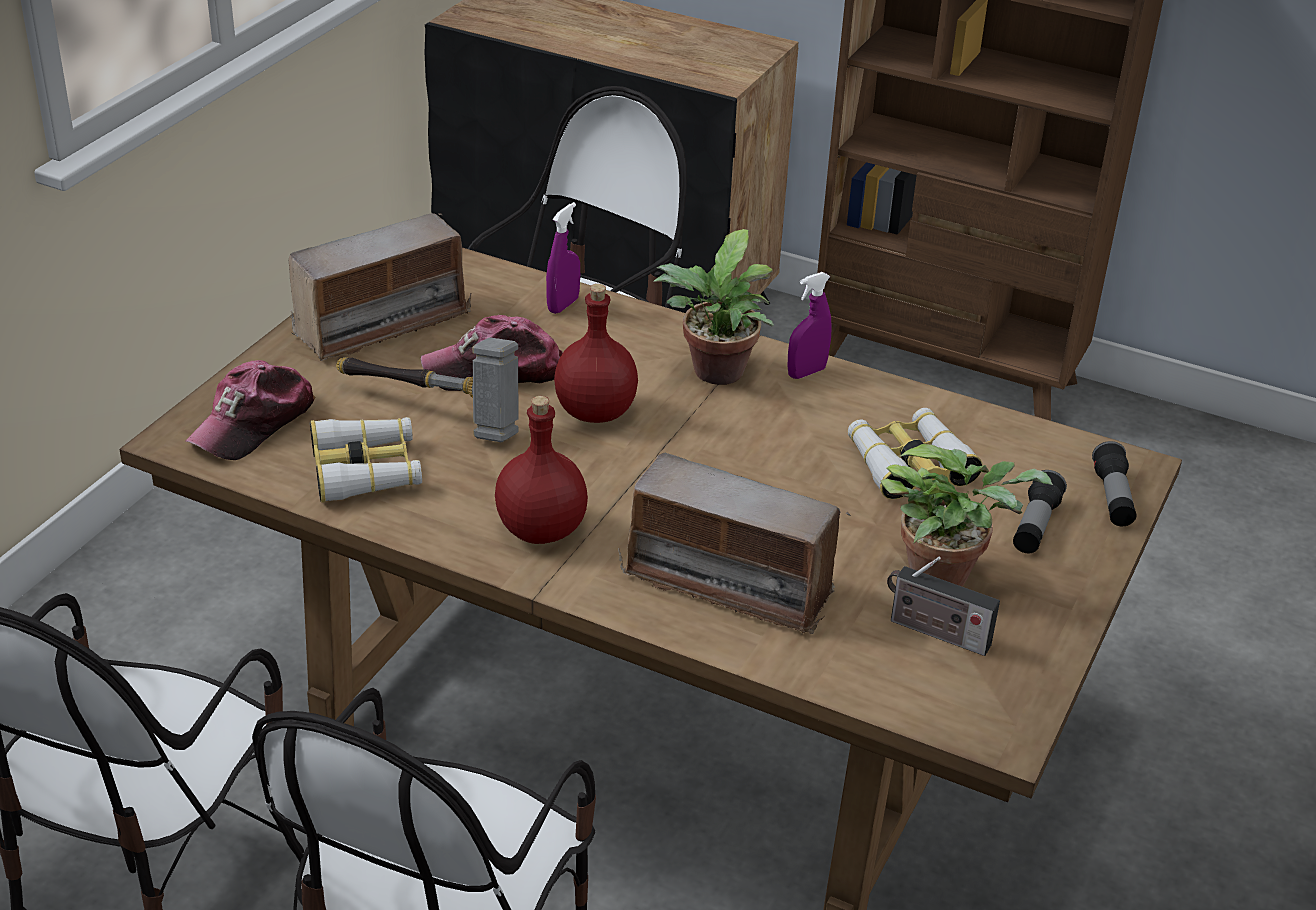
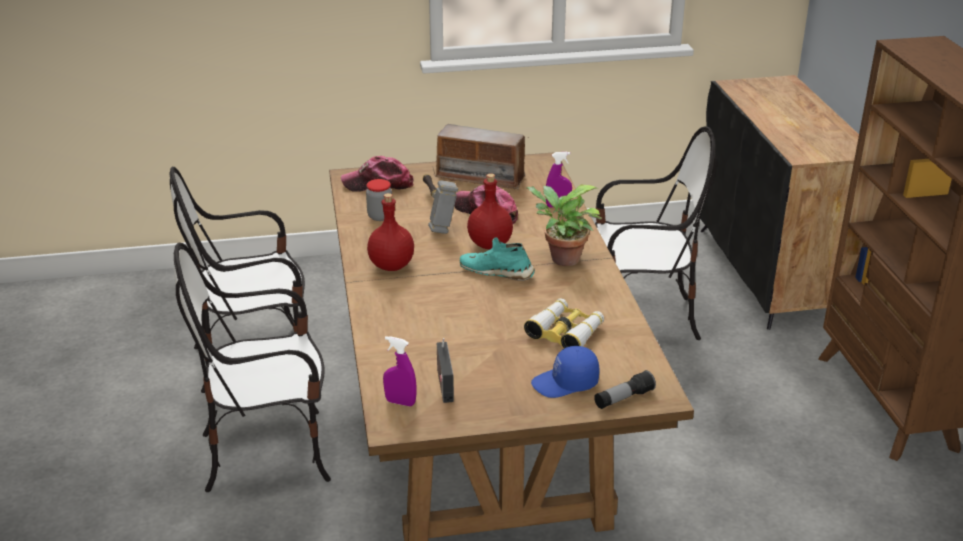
camera: 55 degrees right, 5 degrees down
binoculars [310,417,422,503] -> jar [366,179,392,221]
radio [618,453,850,635] -> none
purple spray bottle [788,272,832,379] -> purple spray bottle moved to [383,336,417,406]
potted plant [880,444,1053,586] -> none
flashlight [1013,470,1067,553] -> blue cap [531,346,599,398]
none -> turquoise shoe [460,237,535,281]

